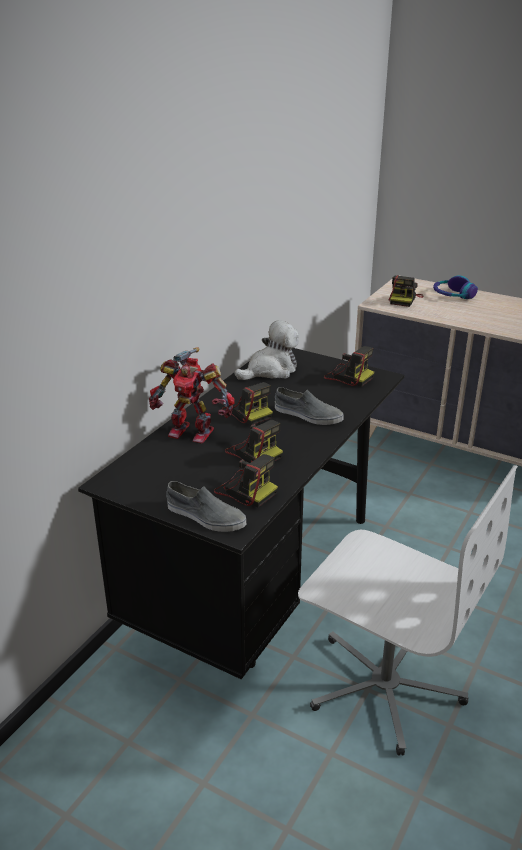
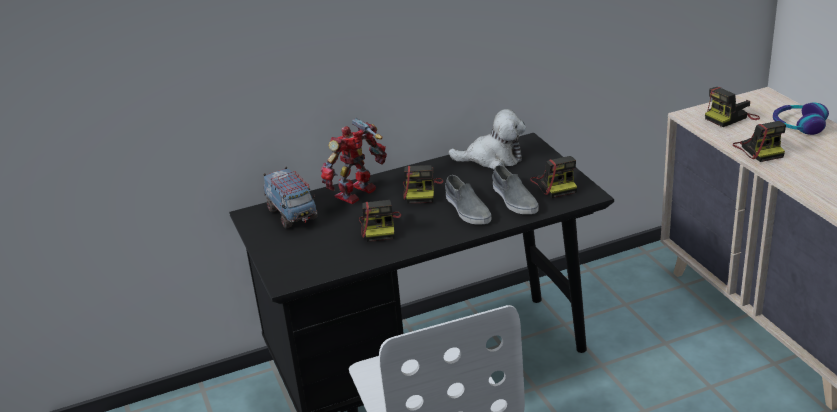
camera: 40 degrees right, 0 degrees up
toy robot [149,347,235,444] -> toy robot turned 75 degrees clockwise [321,118,387,204]
grey shoe [167,481,246,532] -> grey shoe moved to [492,165,539,214]
camera [214,454,278,507] -> camera moved to [733,121,786,162]
none -> toy truck [264,167,318,228]

